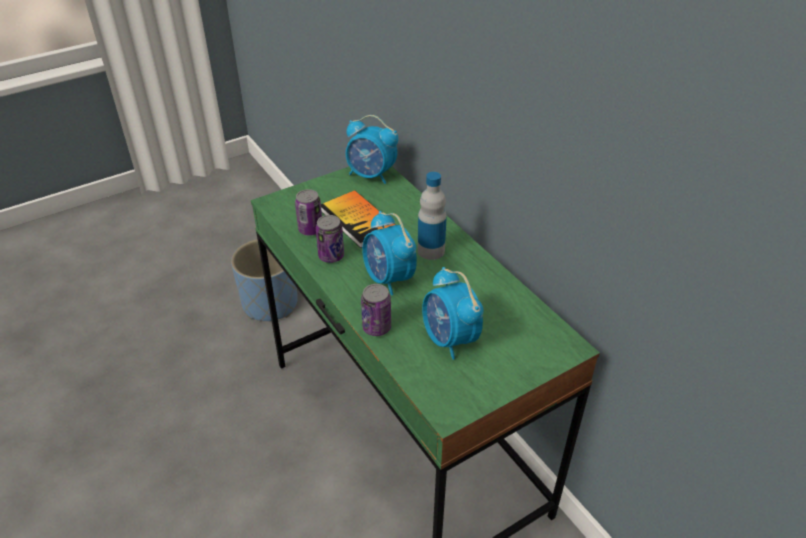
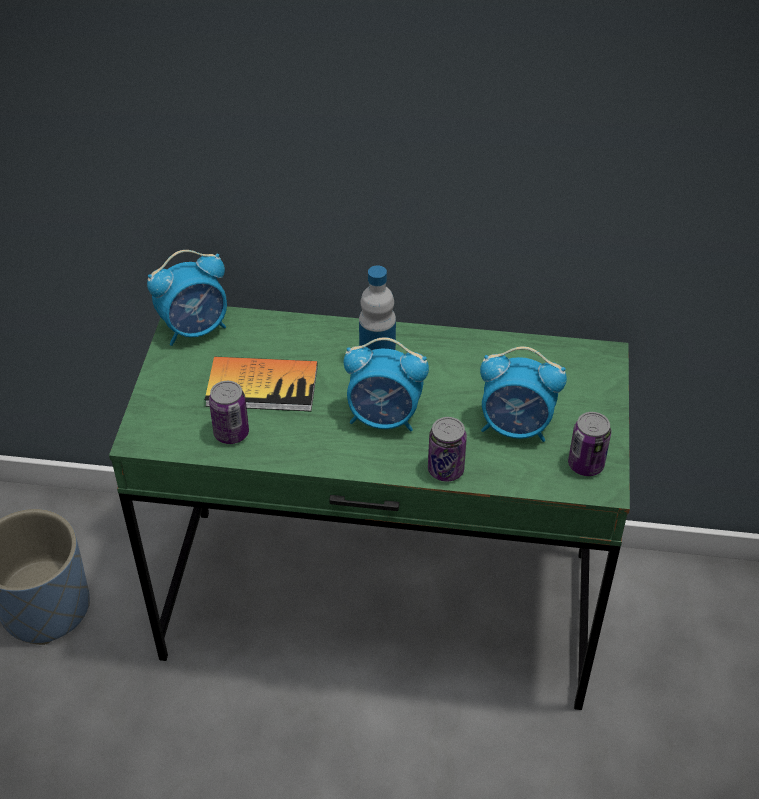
camera: 50 degrees left, 5 degrees up
can [316,215,344,263] -> can moved to [568,412,611,476]

